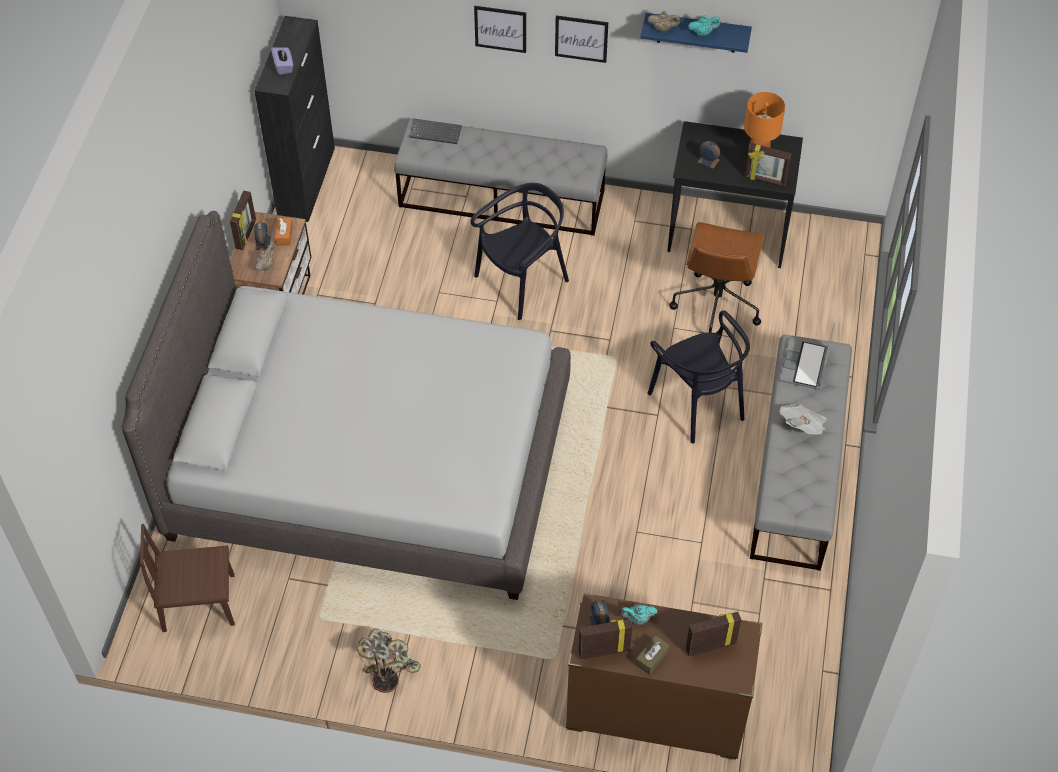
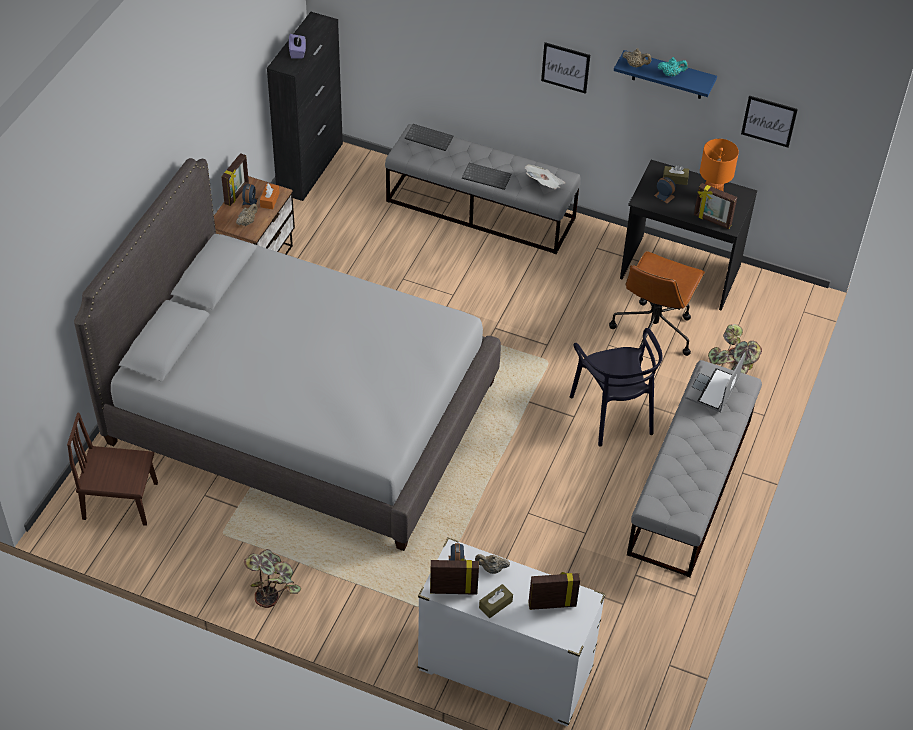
camera: 10 degrees right, 5 degrees down
black chair [470,183,569,320] -> none
picture [474,6,526,53] -> picture moved to [741,95,798,147]
brown dresser [565,592,763,760] -> white dresser [417,538,605,726]
turquoise teapot [619,605,658,625] -> beige teapot [475,554,510,574]
newspaper [780,404,827,435] -> newspaper moved to [525,165,565,189]
none -> keyboard [462,163,512,190]
none -> brown tissue box [663,165,689,185]
none -> potted plant [708,324,762,374]

